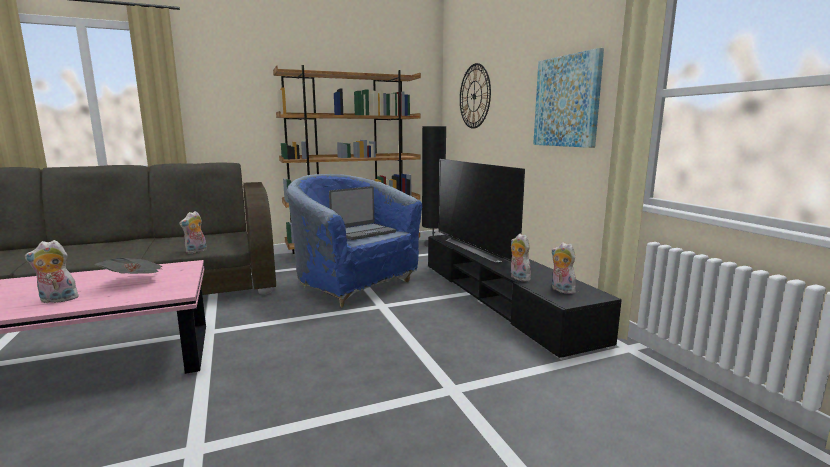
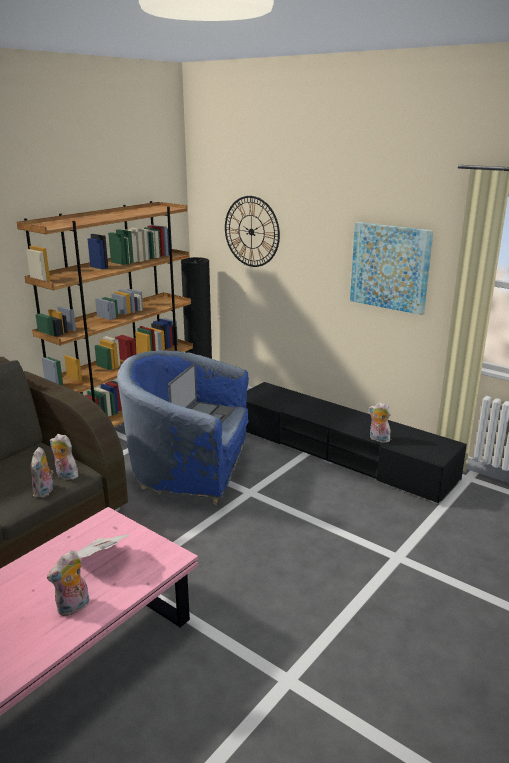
camera: 30 degrees left, 10 degrees up
television [439,159,525,262] -> none
plush toy [551,242,576,294] -> plush toy moved to [50,434,78,480]

